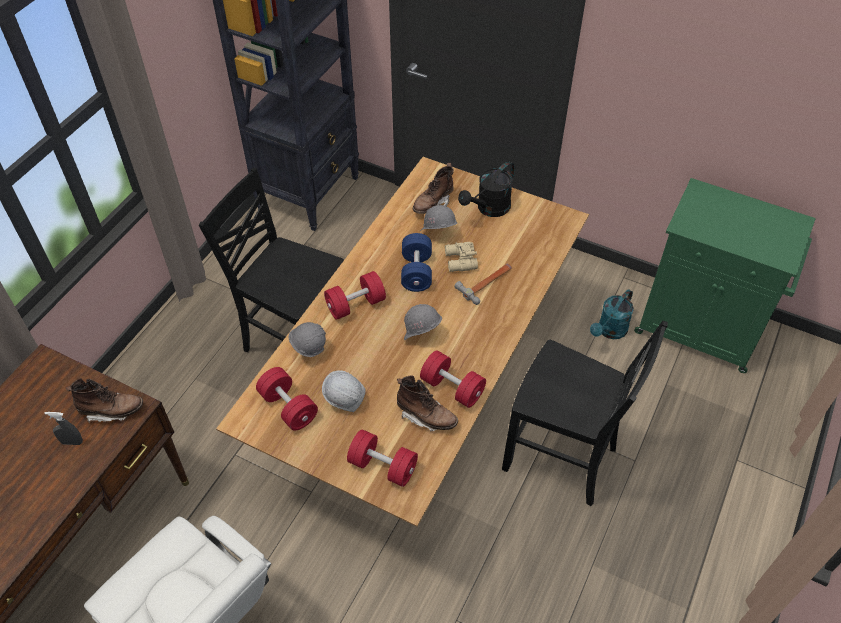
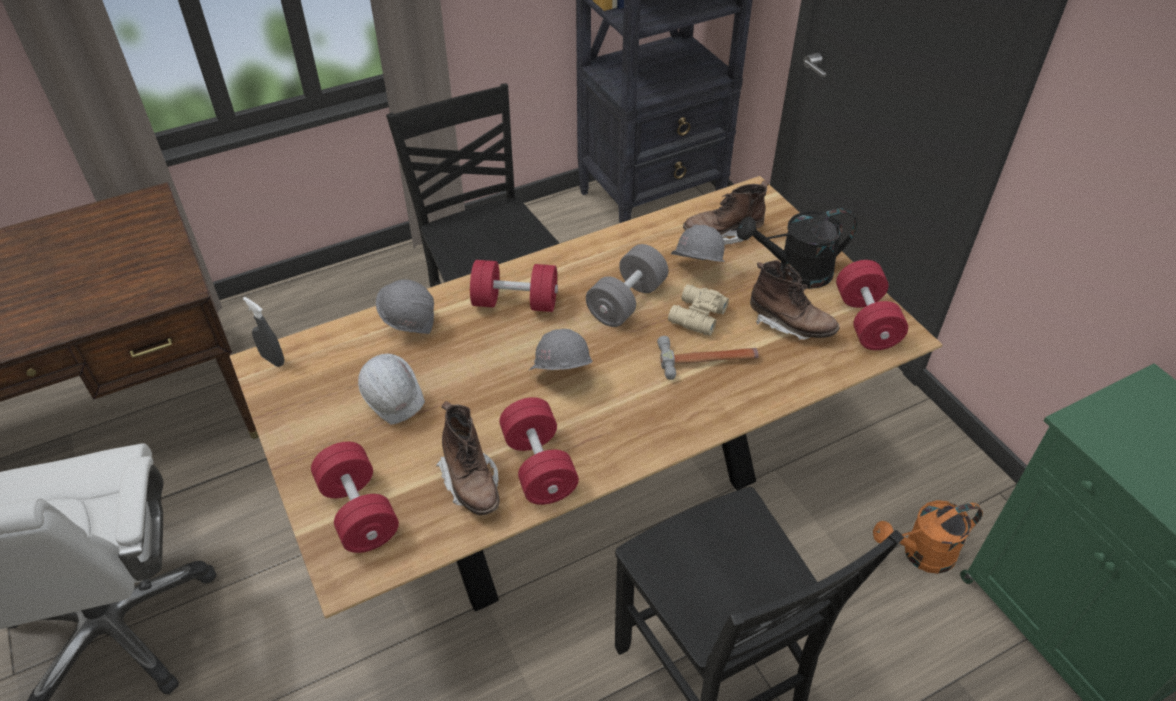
camera: 35 degrees right, 5 degrees down
grey spray bottle [44,412,83,445] -> grey spray bottle moved to [243,297,284,367]
brown boot [66,378,143,423] -> brown boot moved to [750,260,839,340]
red dumbbell [256,367,318,431] -> red dumbbell moved to [836,260,908,350]
blue dumbbell [401,233,432,292] -> grey dumbbell [586,244,668,327]
turquoise watering can [590,289,634,339] -> orange watering can [873,500,983,574]

